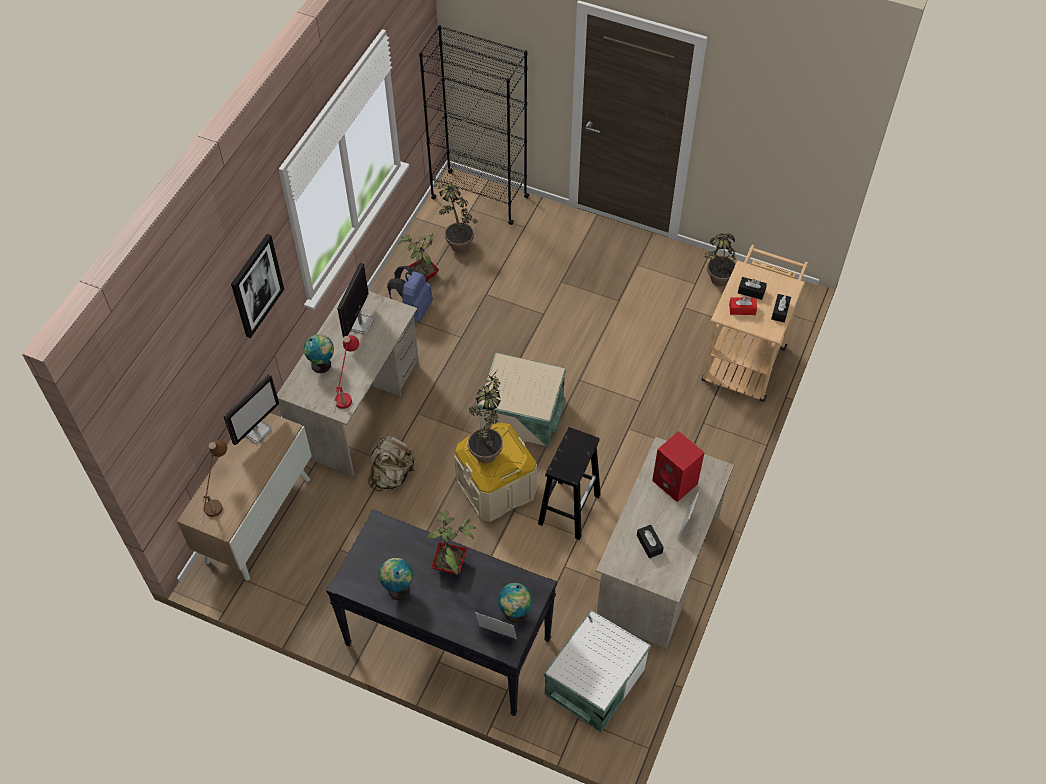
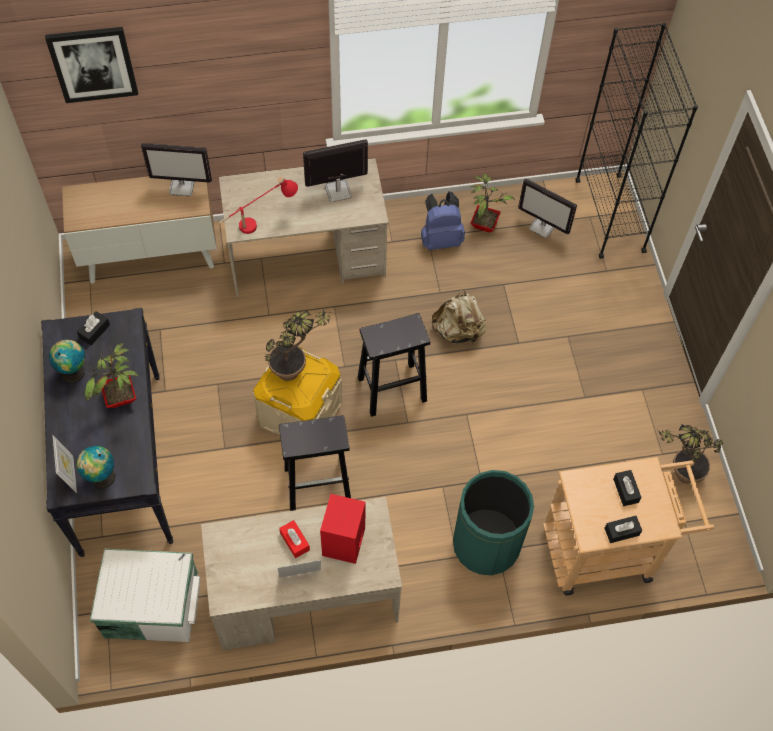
camera: 55 degrees right, 5 degrees up
brown table lamp [201,440,227,524] -> none
picture [231,234,284,338] -> picture moved to [45,27,138,103]
globe [304,334,334,373] -> none
beige backpack [368,436,415,491] -> beige backpack moved to [432,289,486,345]
potted plant [433,174,478,253] -> monitor [518,179,577,238]
beige storage box [478,352,566,447] -> black stool [358,313,430,417]
black tissue box [637,525,664,558] -> black tissue box moved to [77,311,110,345]
red tissue box [729,297,757,315] -> red tissue box moved to [279,520,310,558]
none -> green trash can [453,470,534,575]

